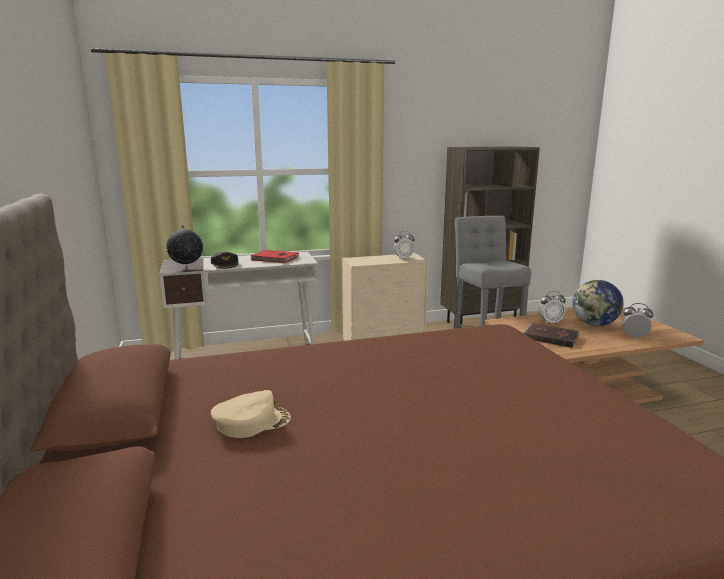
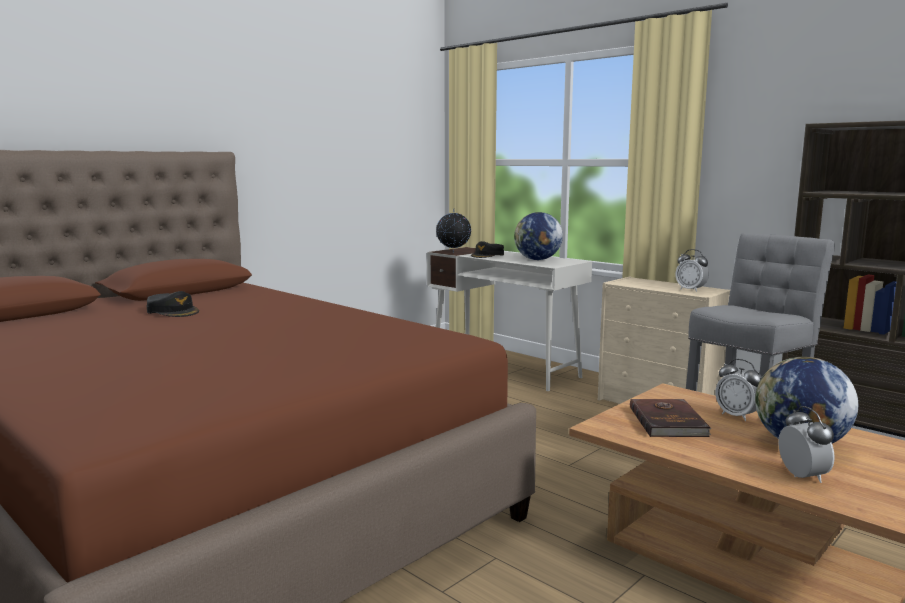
camera: 60 degrees right, 5 degrees down
beige cap [211,390,291,438] -> black cap [146,291,199,317]
red book [250,250,299,263] -> globe [514,212,563,260]

